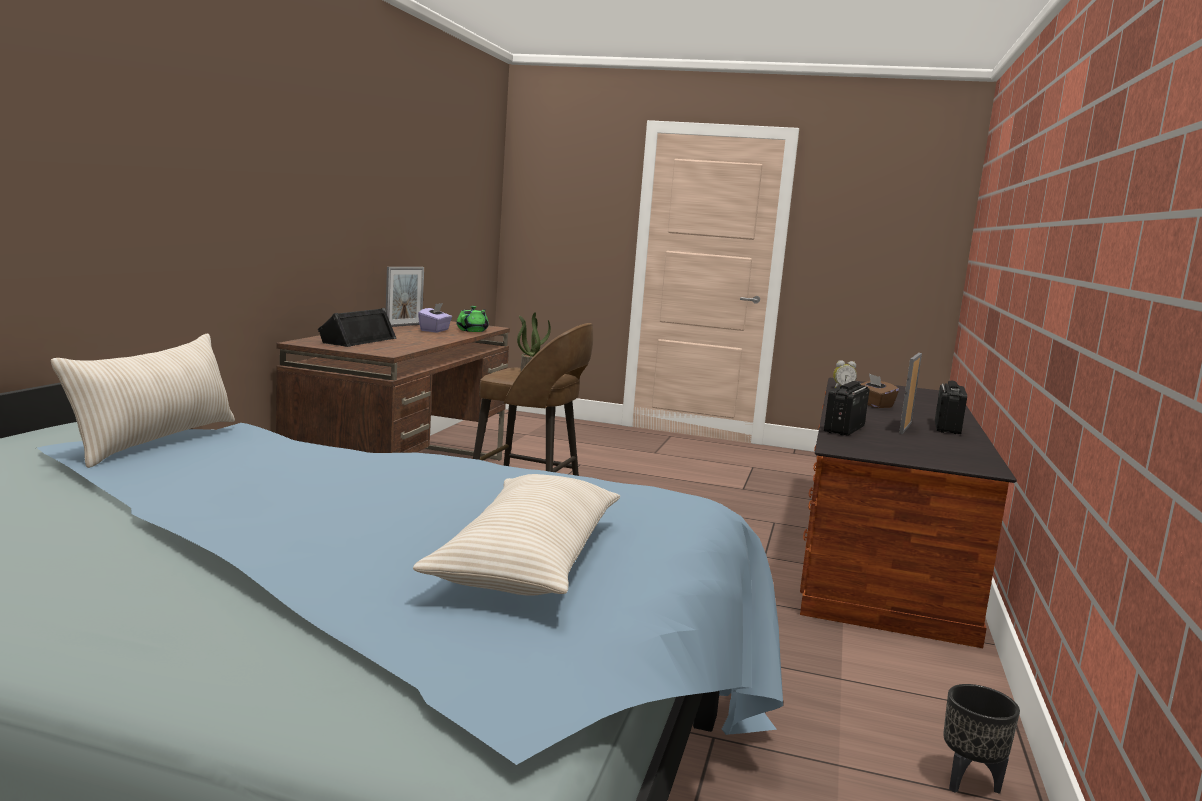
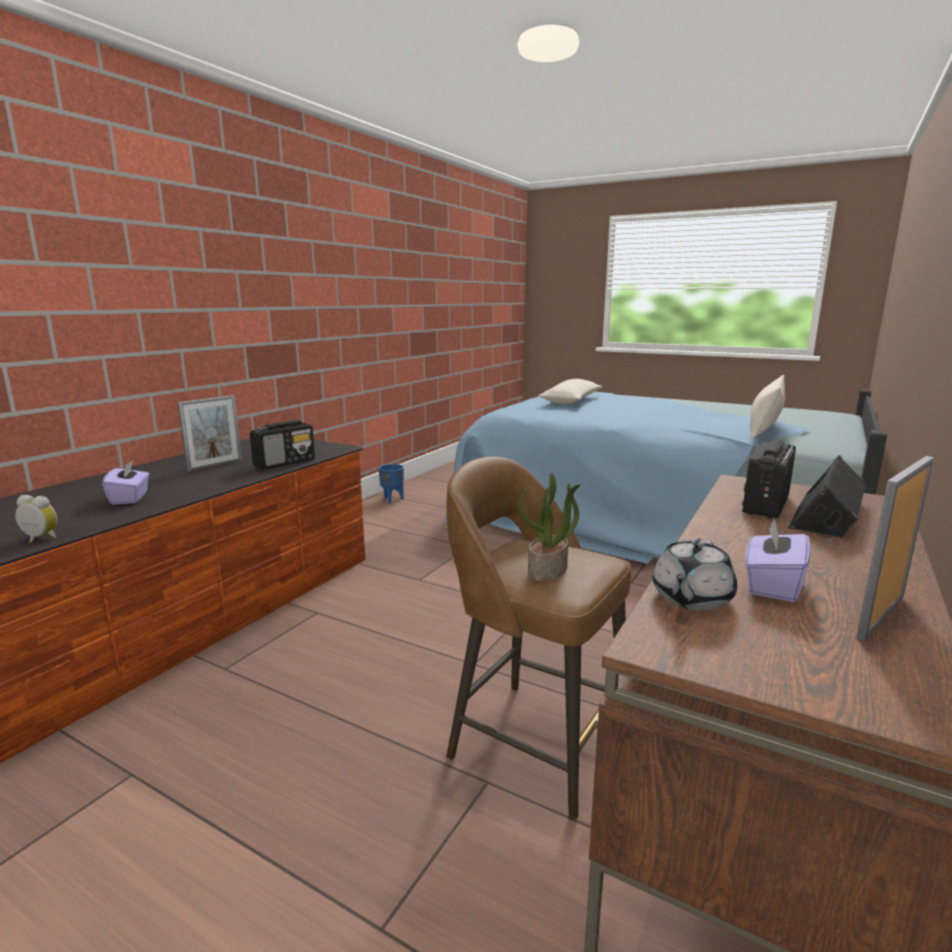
camera: 165 degrees left, 5 degrees up
green teapot [457,306,489,332] -> grey teapot [652,538,737,610]
brown tissue box [861,374,899,408] -> purple tissue box [102,459,149,505]
radio [935,381,967,434] -> radio moved to [742,439,796,518]
black planter [943,684,1020,794] -> blue planter [379,464,404,503]

